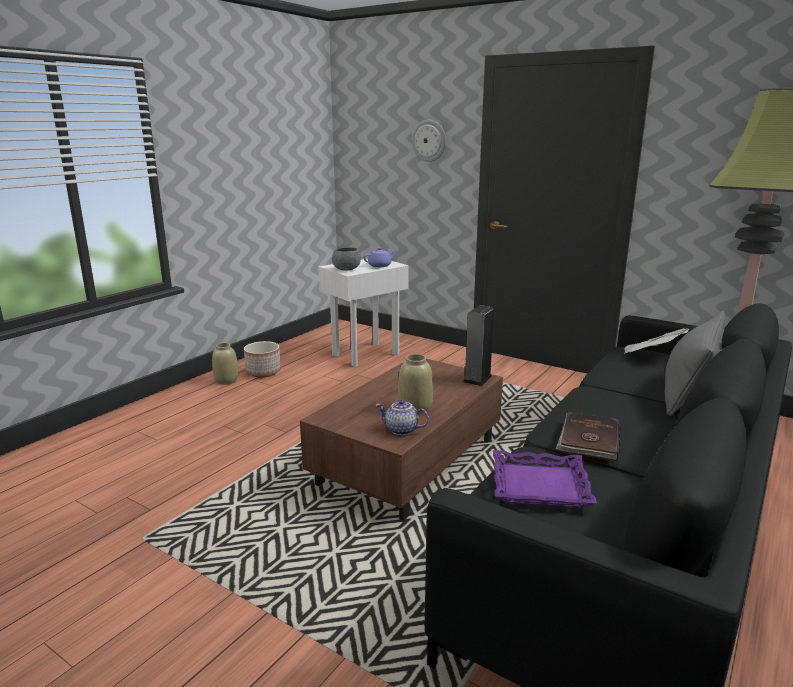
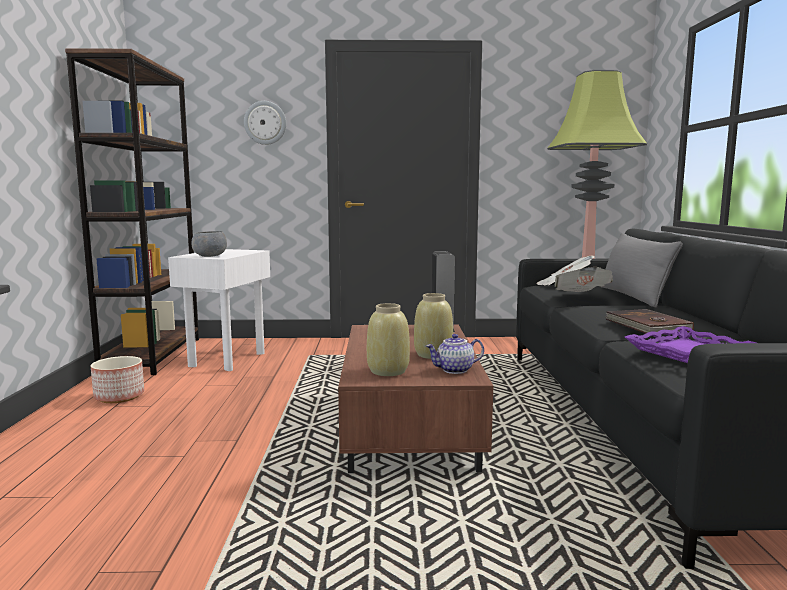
camera: 35 degrees left, 10 degrees down
beige vase [212,343,239,385] -> beige vase moved to [367,303,410,376]
purple teapot [363,247,396,267] -> none
none -> brown bookcase [65,48,199,375]
none -> newspaper [554,267,613,292]

